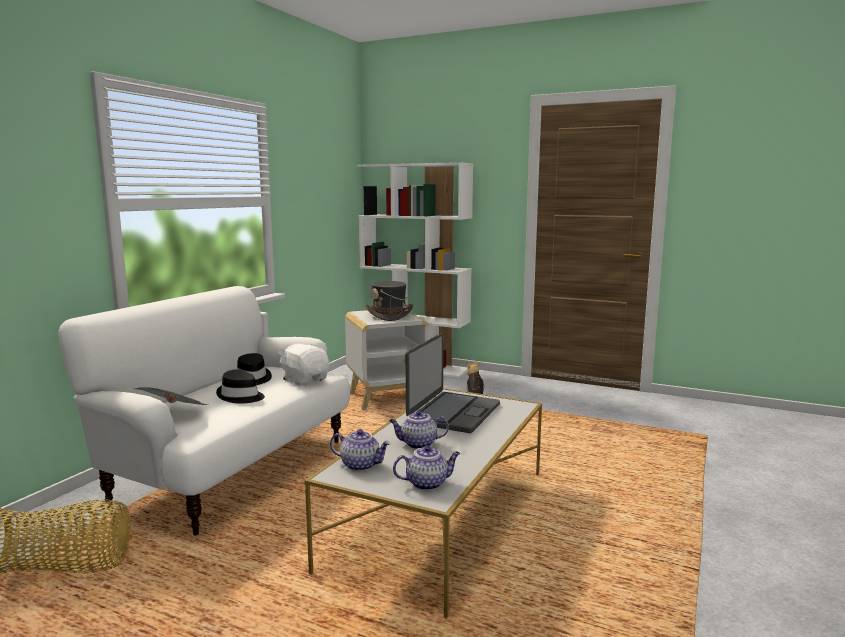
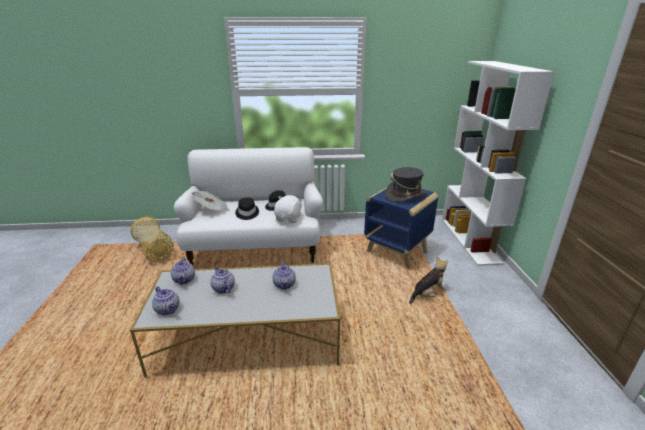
camera: 60 degrees right, 15 degrees up
white side table [345,310,429,410] -> blue side table [364,187,438,269]
laptop [406,333,500,433] -> teapot [272,261,296,290]

